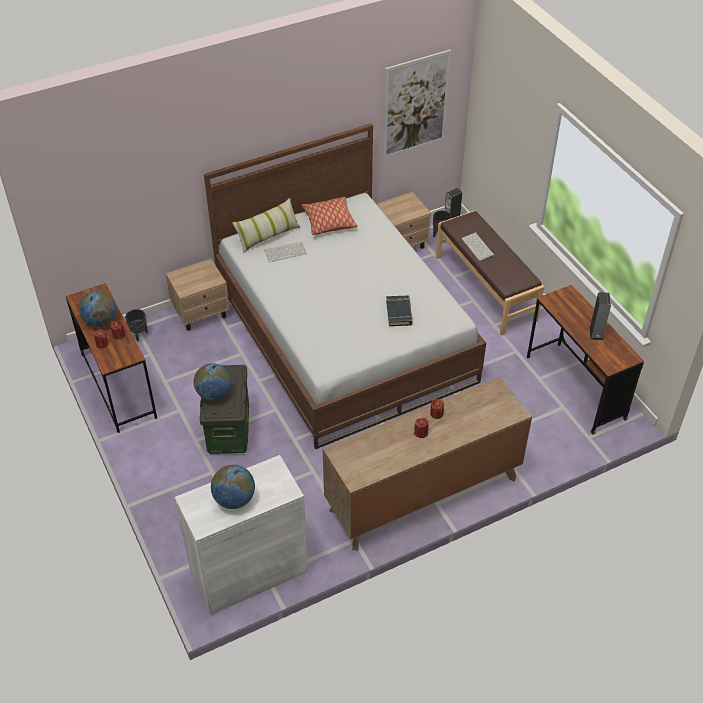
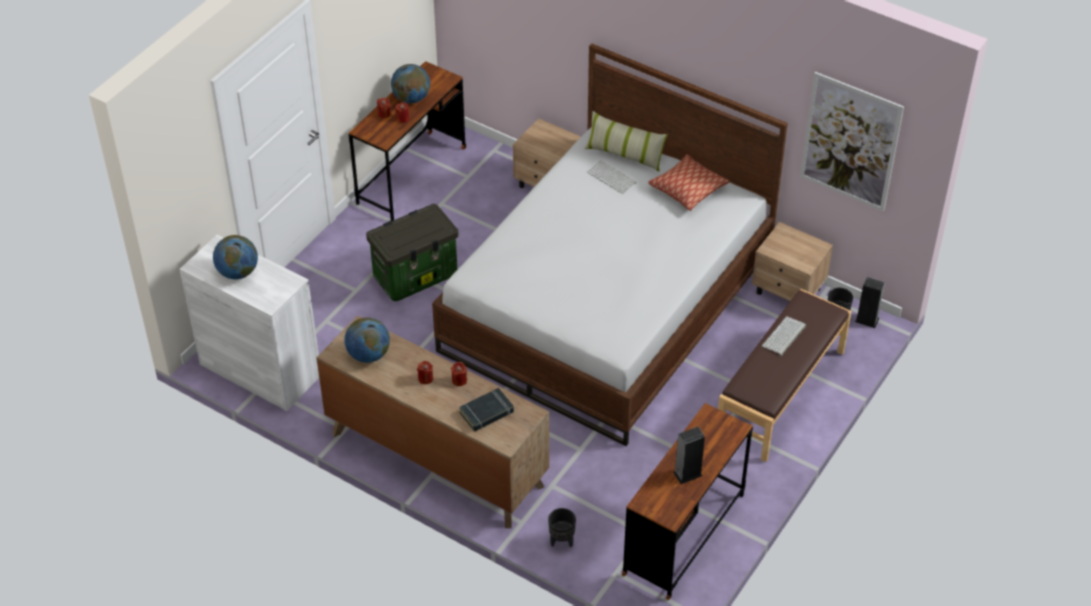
camera: 60 degrees right, 0 degrees up
black planter [125,309,148,342] -> black planter moved to [548,508,576,547]
globe [194,363,231,400] -> globe moved to [344,317,390,363]
black book [386,296,412,326] -> black book moved to [459,388,514,431]

